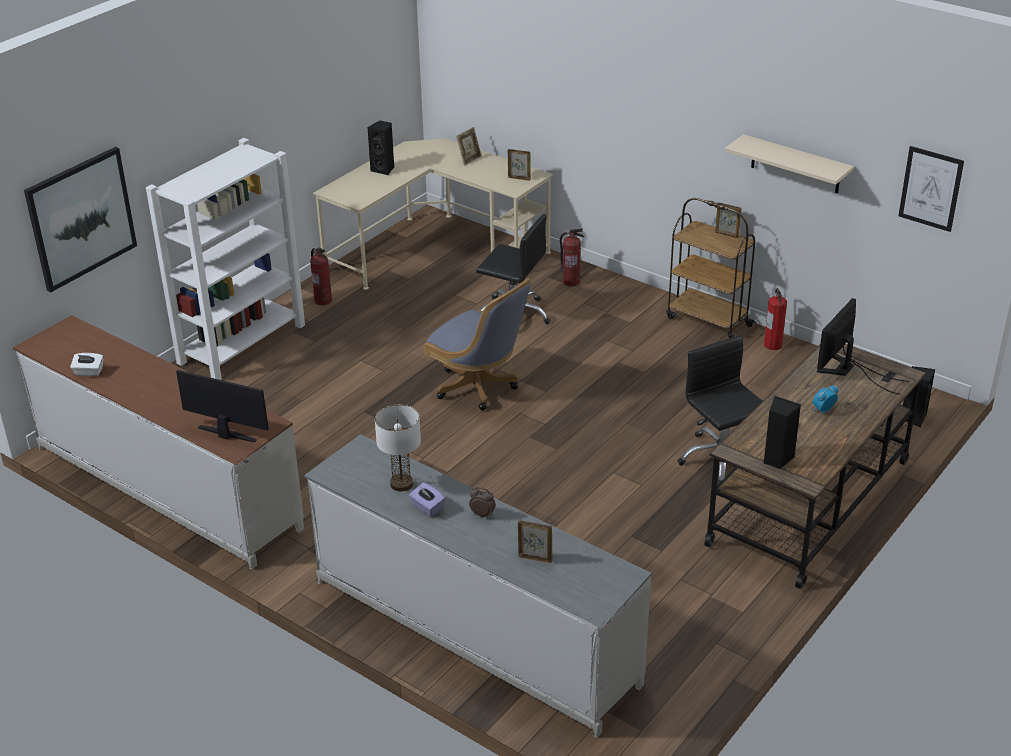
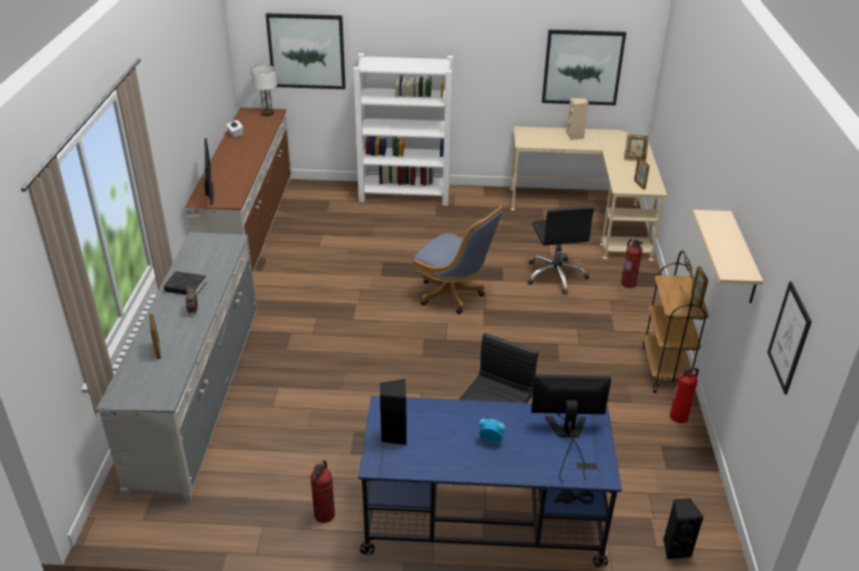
camera: 55 degrees right, 0 degrees up
fire extinguisher [310,248,332,305] -> fire extinguisher moved to [310,460,335,523]
black speaker [367,121,394,176] -> beige speaker [566,98,589,140]
table lamp [375,405,421,491] -> table lamp moved to [251,65,277,116]
purple tissue box [409,482,446,517] -> black book [164,271,207,296]
blue office chair [424,278,531,410] -> blue office chair turned 60 degrees counterclockwise [411,205,503,314]
brown desk [704,344,926,589] -> blue desk [358,396,622,567]
none -> picture [542,29,626,105]

